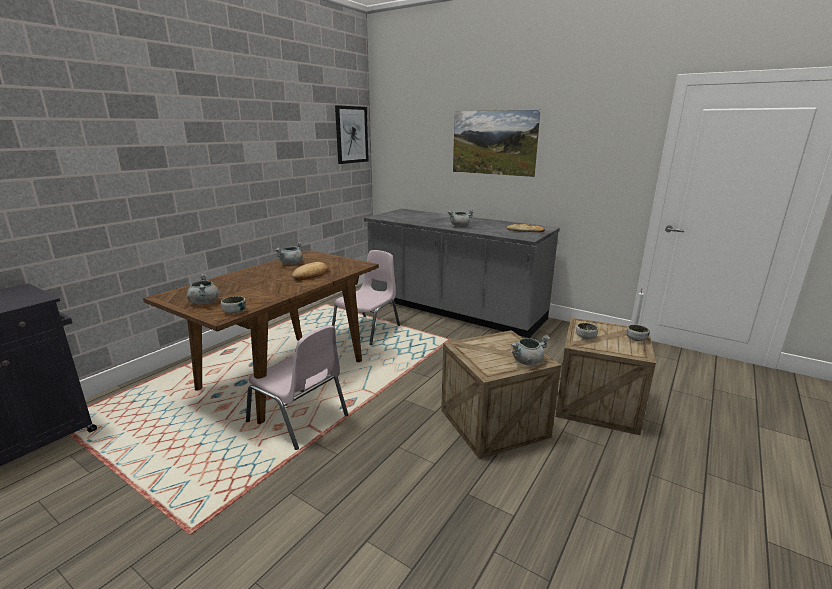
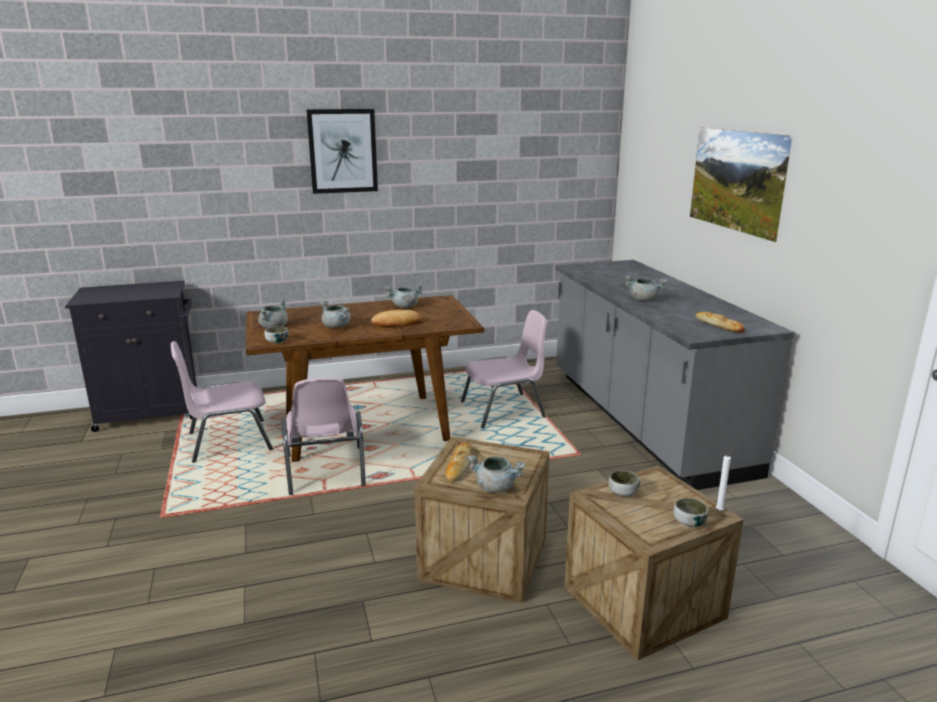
camera: 40 degrees right, 0 degrees up
picture [335,105,369,164] -> picture moved to [306,109,378,194]
none -> pink chair [171,341,273,463]
none -> grey cooking pot [320,300,351,328]
none -> bread [445,443,471,482]

